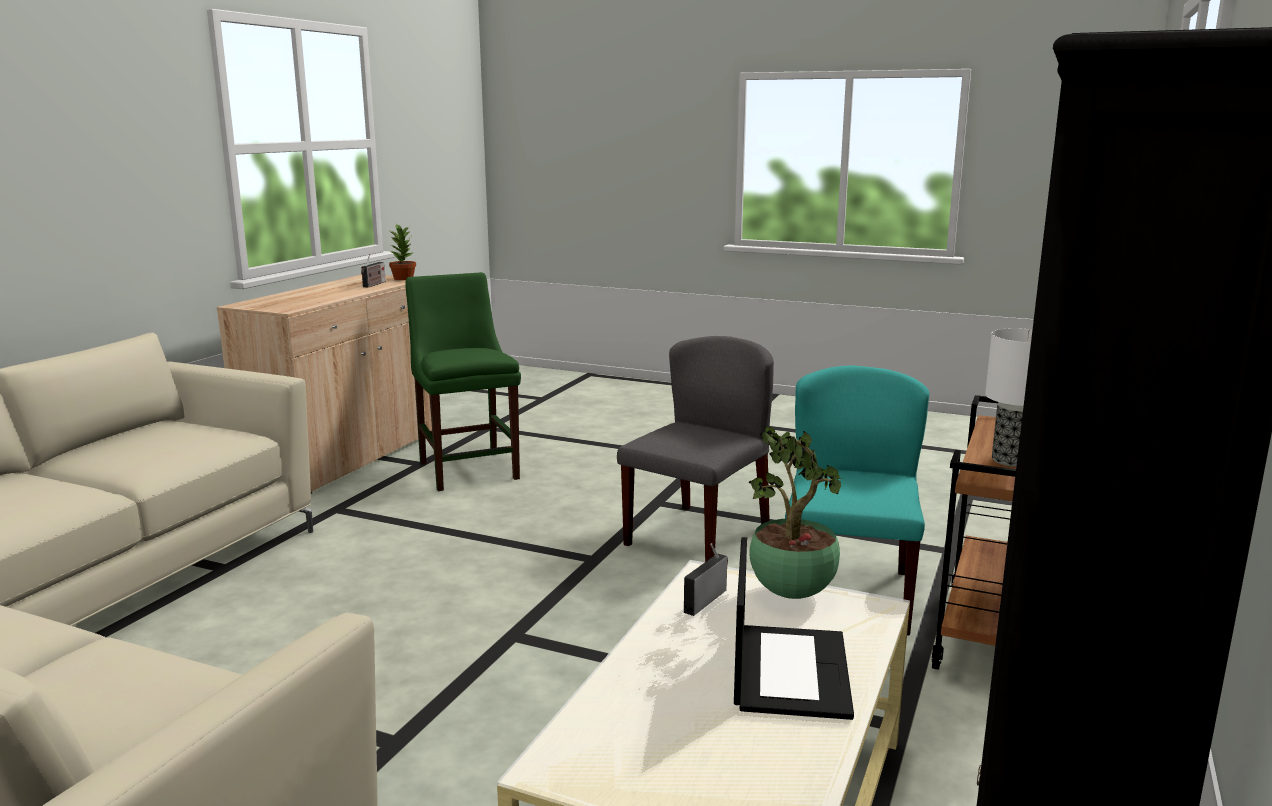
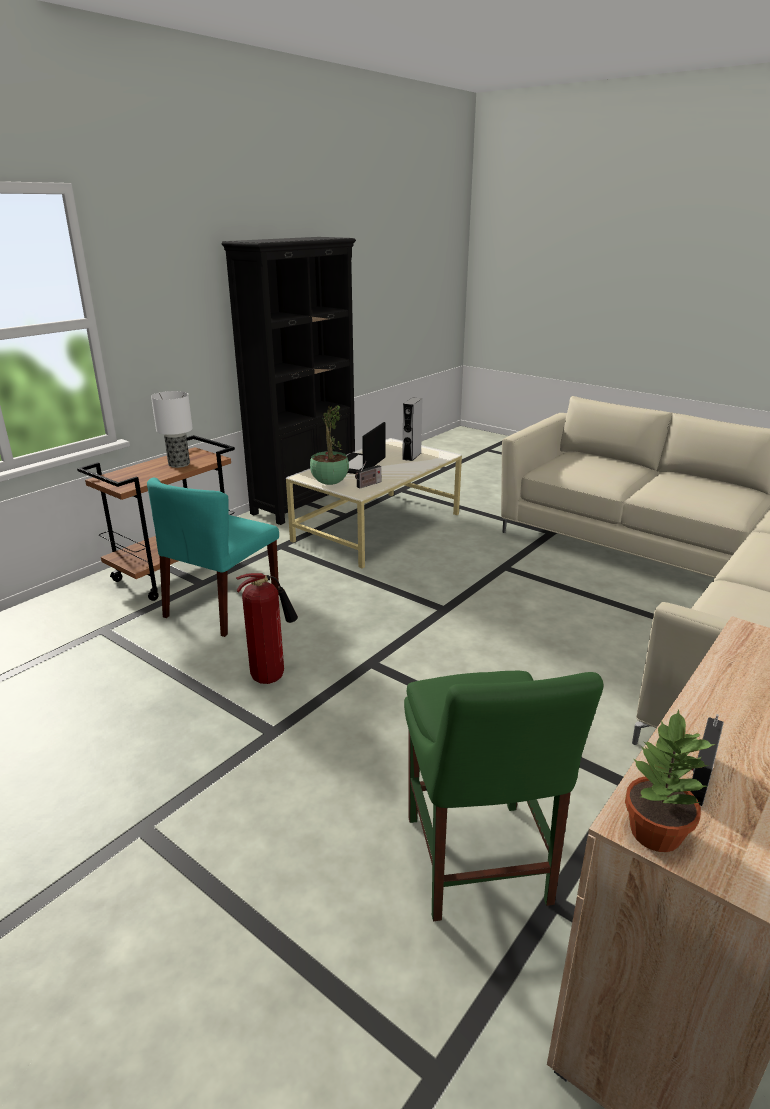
camera: 165 degrees left, 10 degrees up
grey chair [617,336,774,562] -> fire extinguisher [236,573,298,684]
none -> grey speaker [402,397,422,461]

